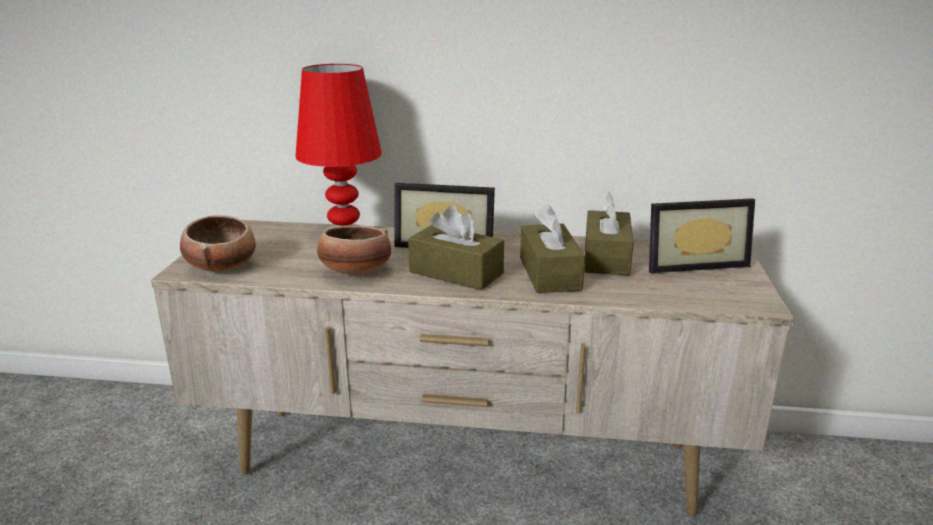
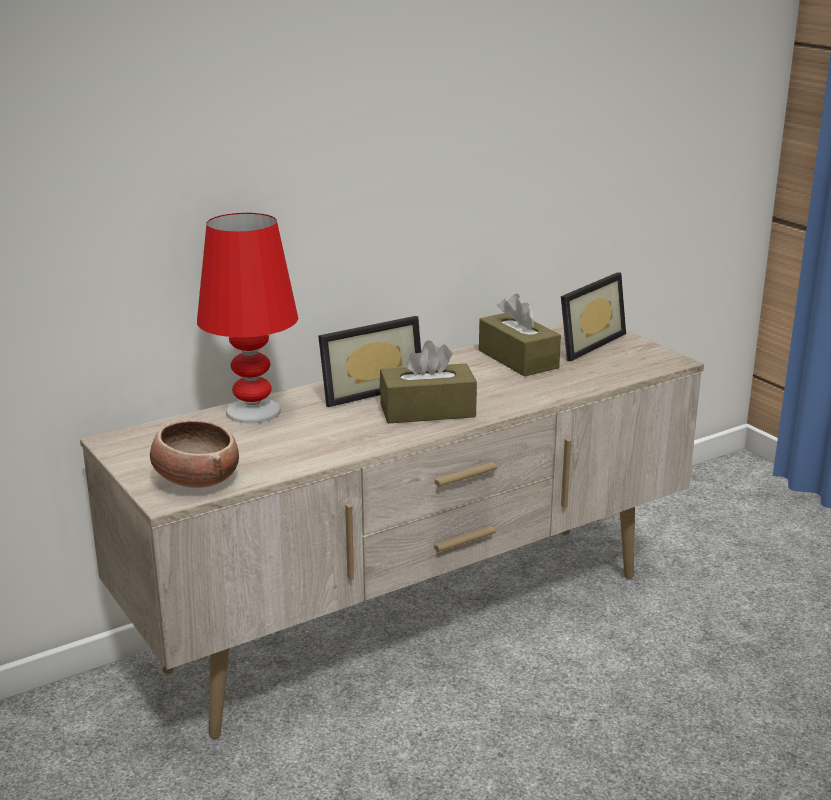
camera: 40 degrees left, 0 degrees up
bowl [317,225,391,274] -> none
brown tissue box [520,204,585,293] -> none

